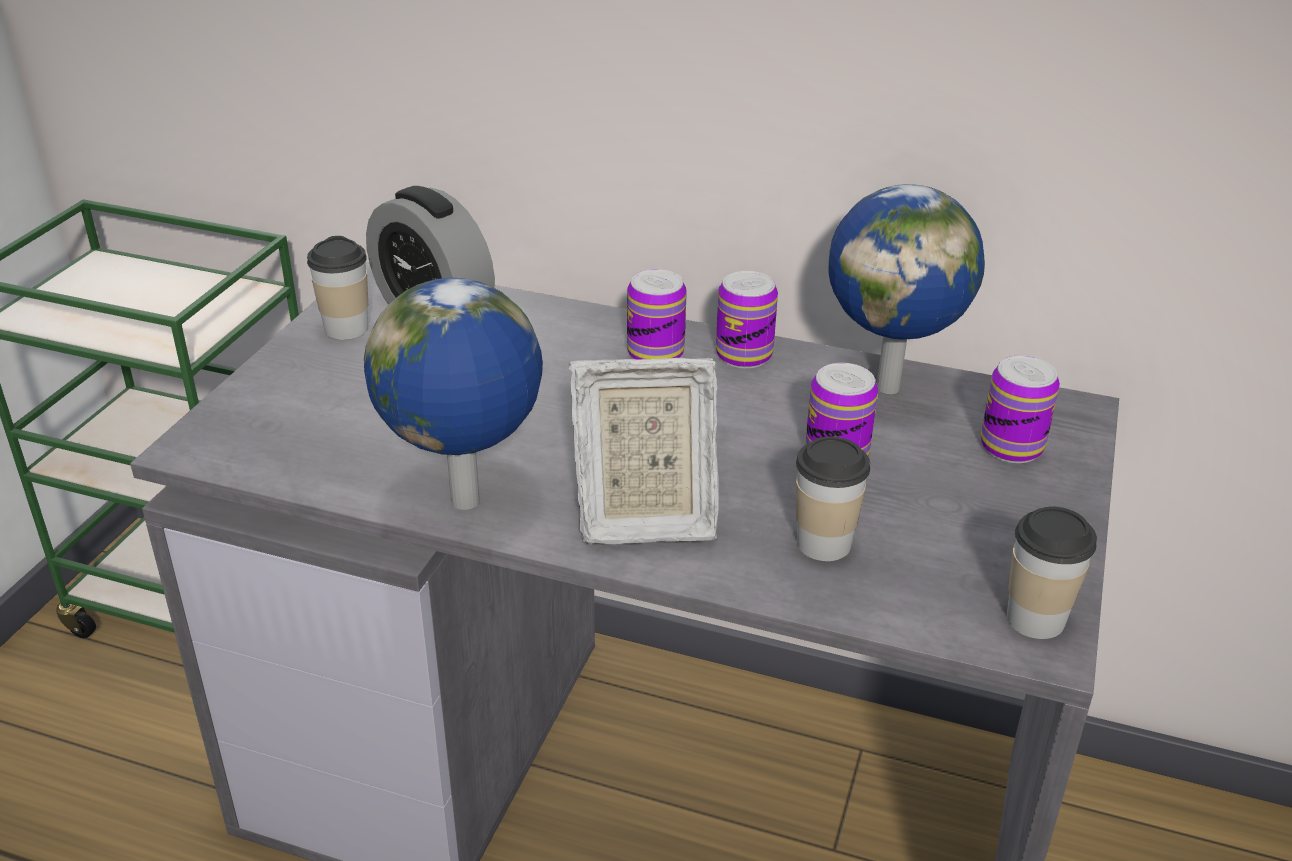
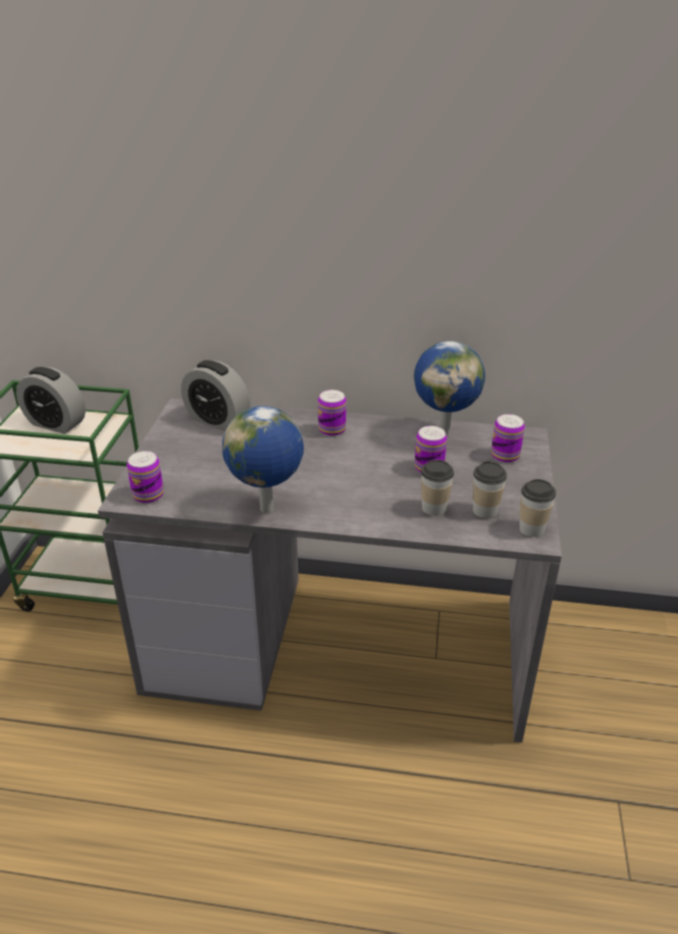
camera: 10 degrees left, 0 degrees up
cup [307,236,368,340] -> cup moved to [473,461,507,518]
picture frame [568,358,719,544] -> none
can [716,271,778,368] -> can moved to [127,451,164,504]
none -> alarm clock [16,367,86,434]

